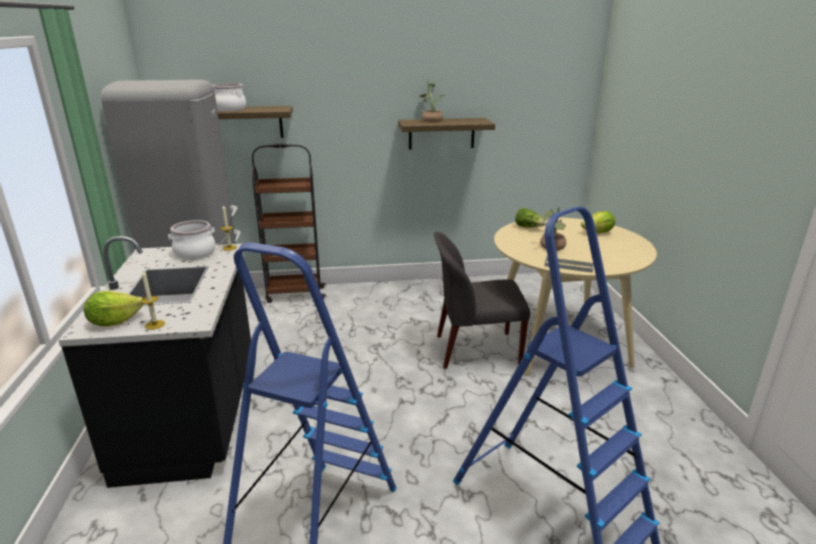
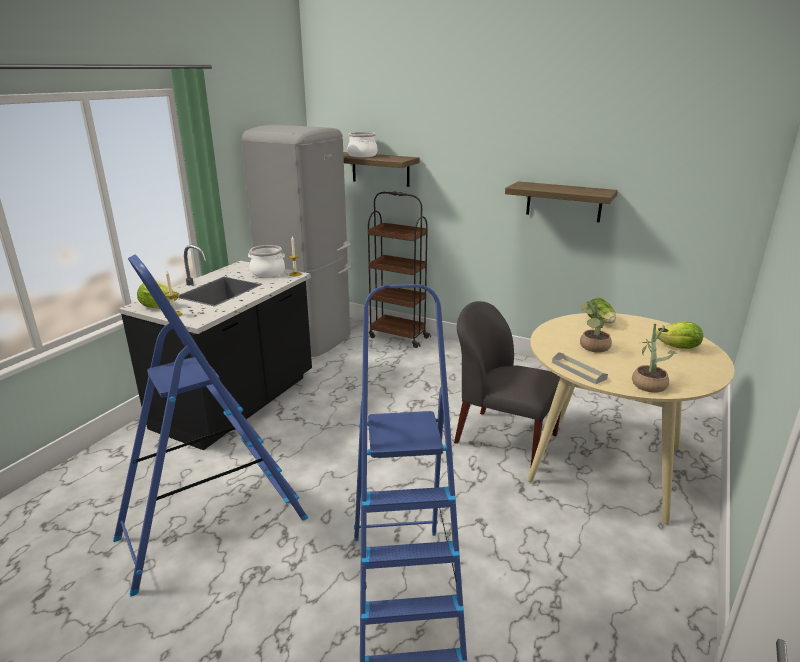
camera: 35 degrees right, 0 degrees up
potted plant [420,80,445,123] -> potted plant moved to [632,324,678,393]

